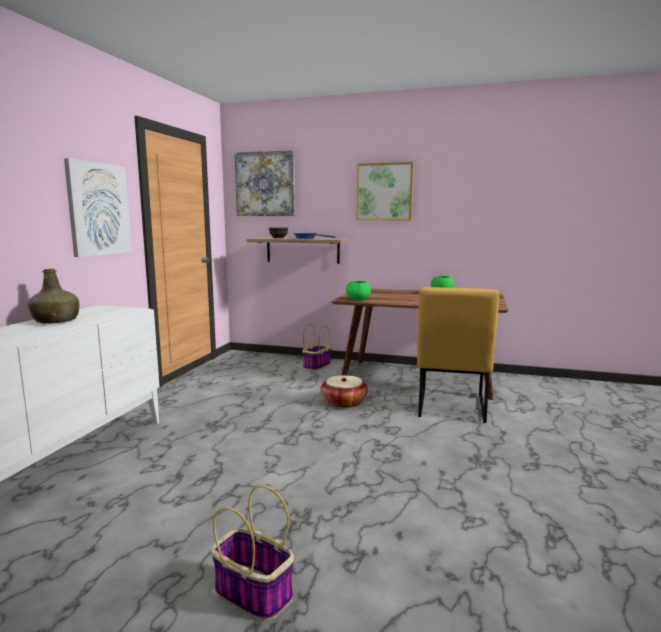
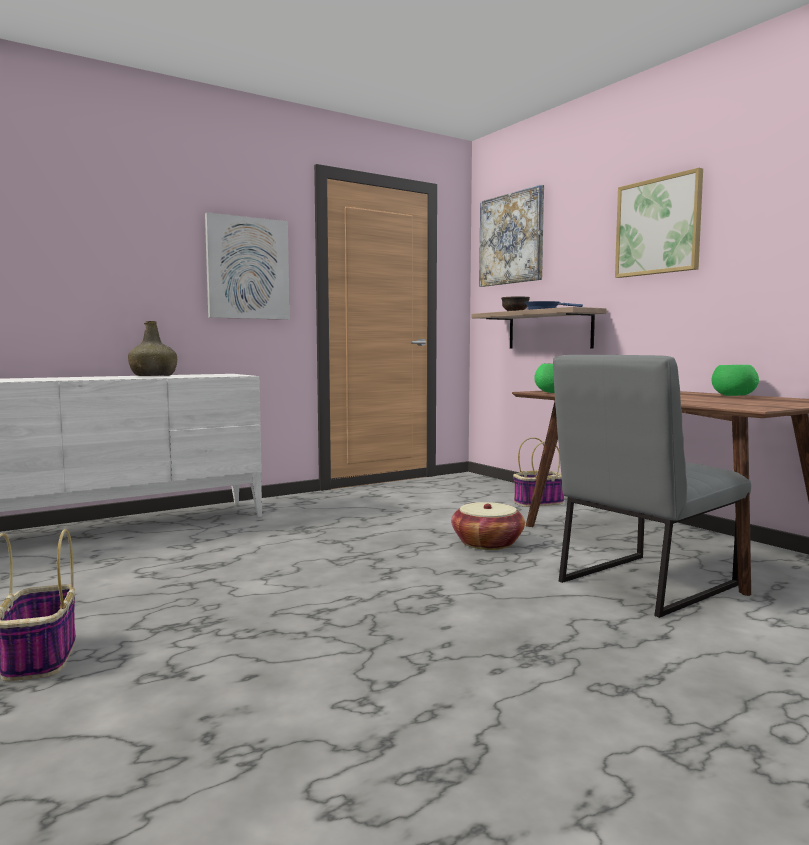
camera: 40 degrees right, 5 degrees down
yellow chair [417,287,499,423] -> grey chair [553,355,751,618]

